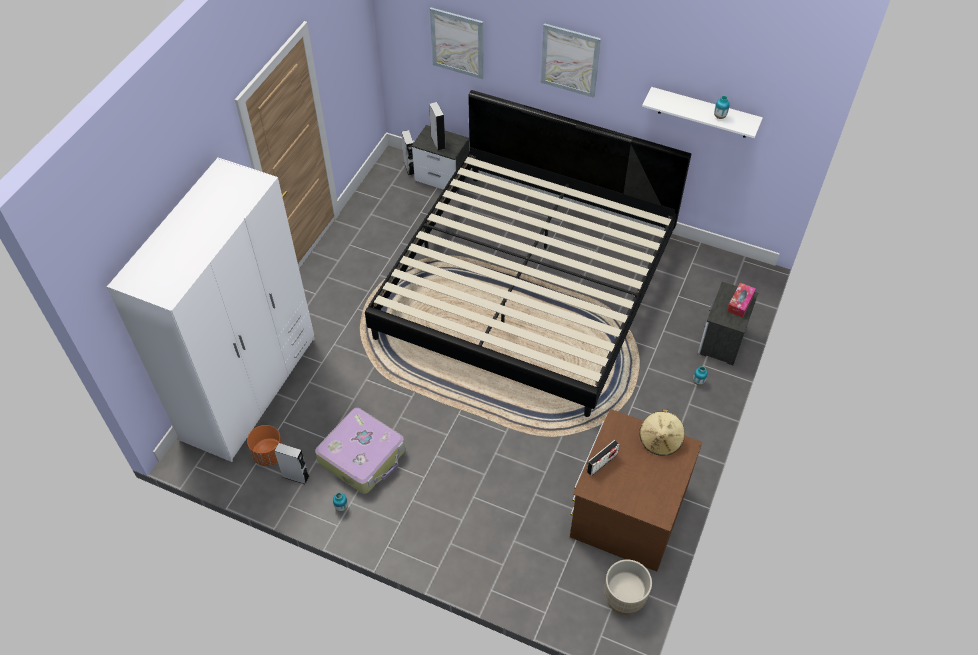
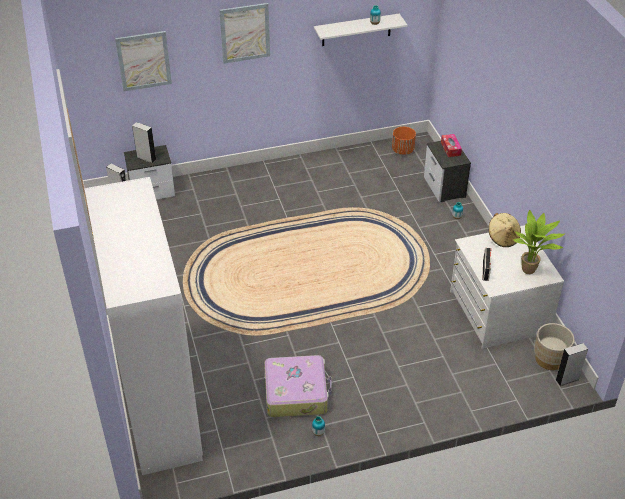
camera: 40 degrees left, 10 degrees down
orange planter [247,425,283,466] -> orange planter moved to [392,127,416,155]
grey speaker [274,443,310,485] -> grey speaker moved to [556,343,588,386]
bed [365,90,691,417] -> none
brown dresser [570,409,702,572] -> white dresser [450,225,564,349]
none -> potted plant [513,210,565,274]

